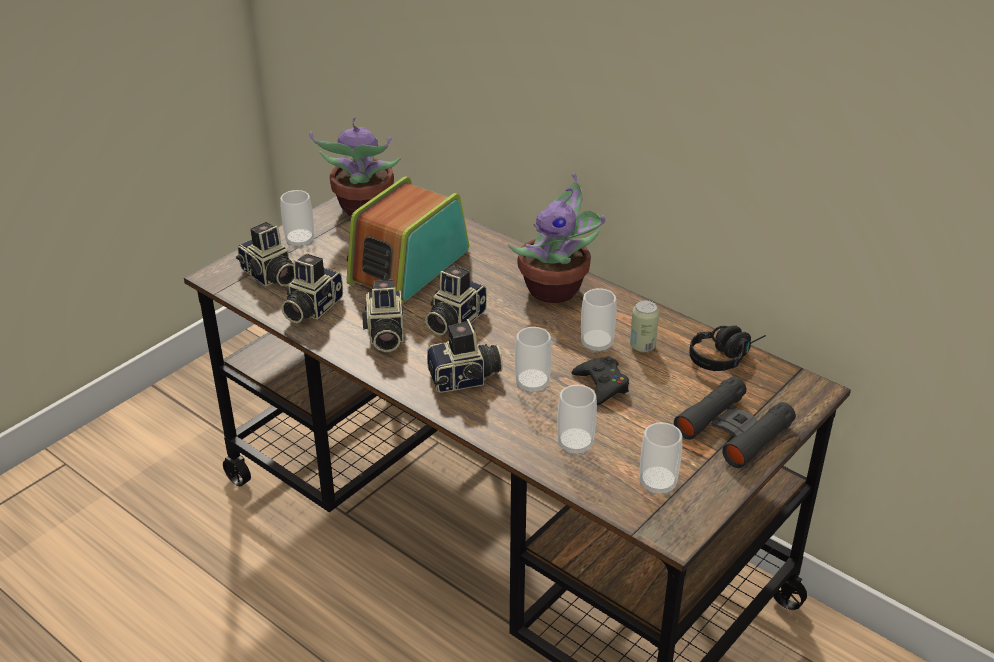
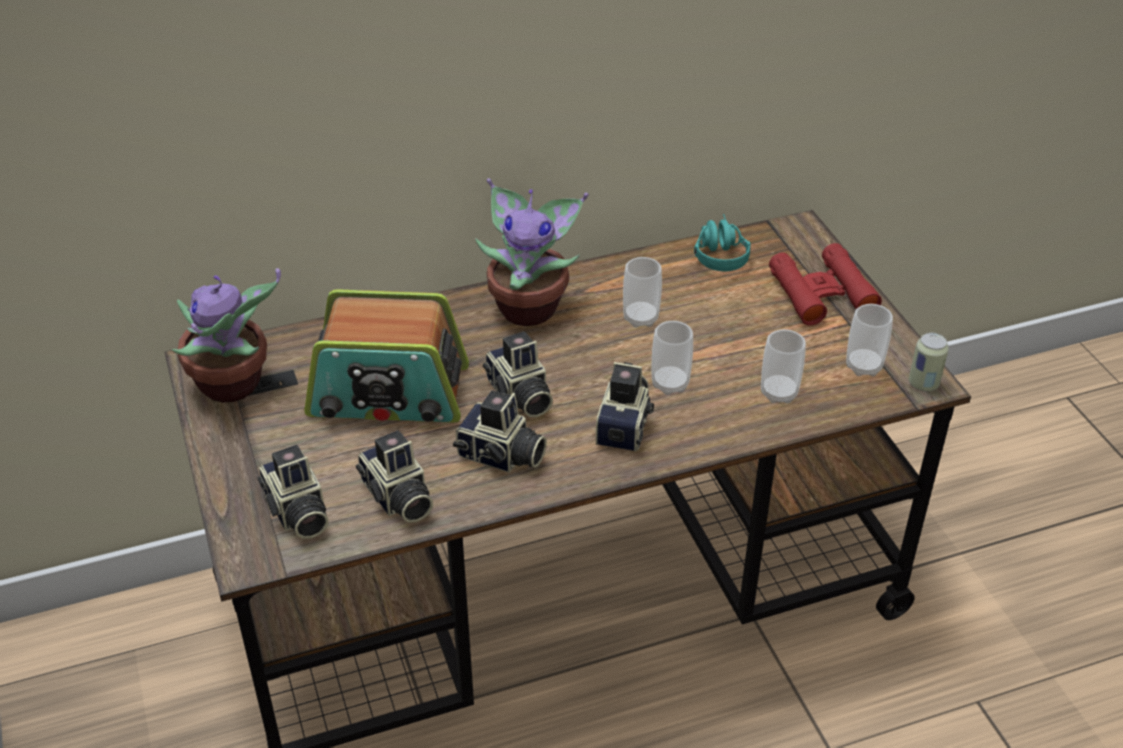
camera: 60 degrees left, 5 degrees up
camera [236,222,294,286] -> camera turned 75 degrees clockwise [257,445,329,539]
cup [280,190,314,249] -> none
radio [347,176,469,304] -> radio turned 60 degrees counterclockwise [304,289,469,423]
black game controller [572,356,629,405] -> none
can [630,300,659,352] -> can moved to [909,333,949,391]
black binoculars [674,376,796,468] -> red binoculars [769,243,882,326]
black headphones [689,326,766,371] -> turquoise headphones [694,214,751,271]

